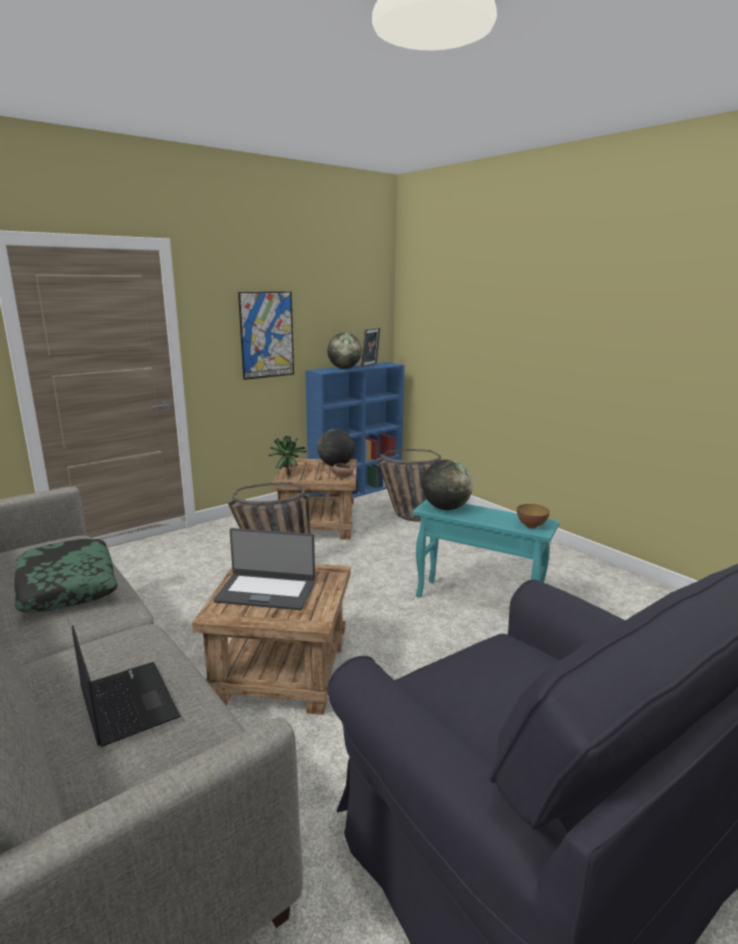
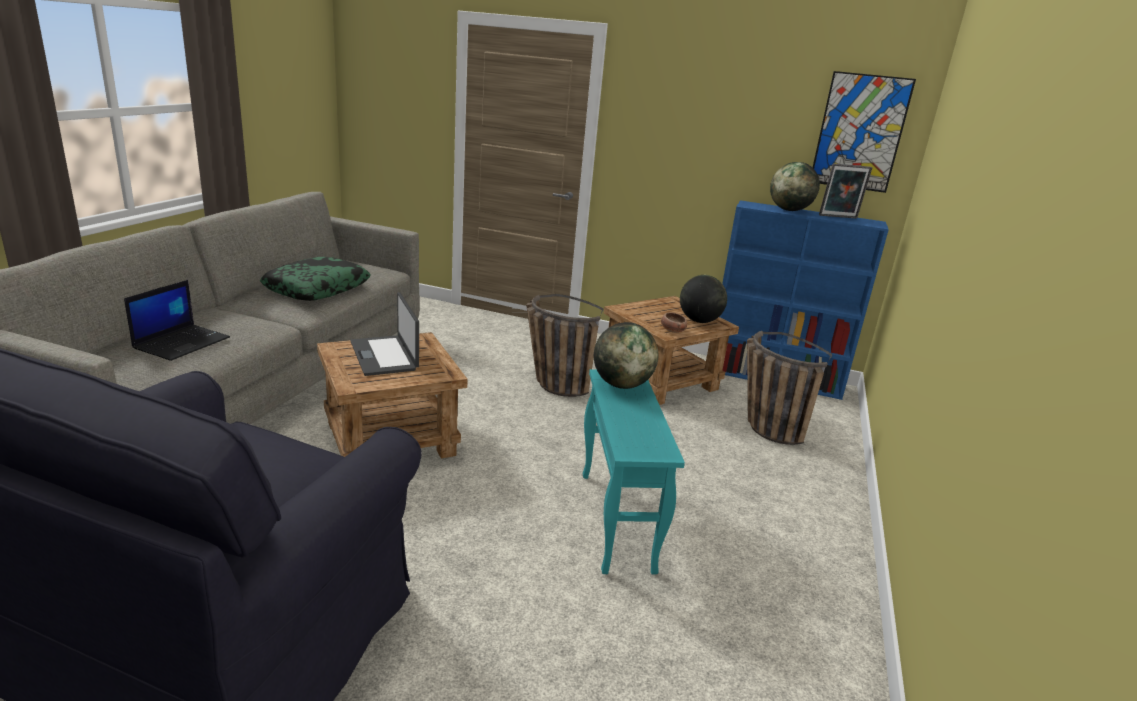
camera: 55 degrees right, 5 degrees up
picture [238,292,294,380] -> picture moved to [812,71,916,193]
potted plant [268,436,306,475] -> none
bowl [517,504,550,529] -> none

